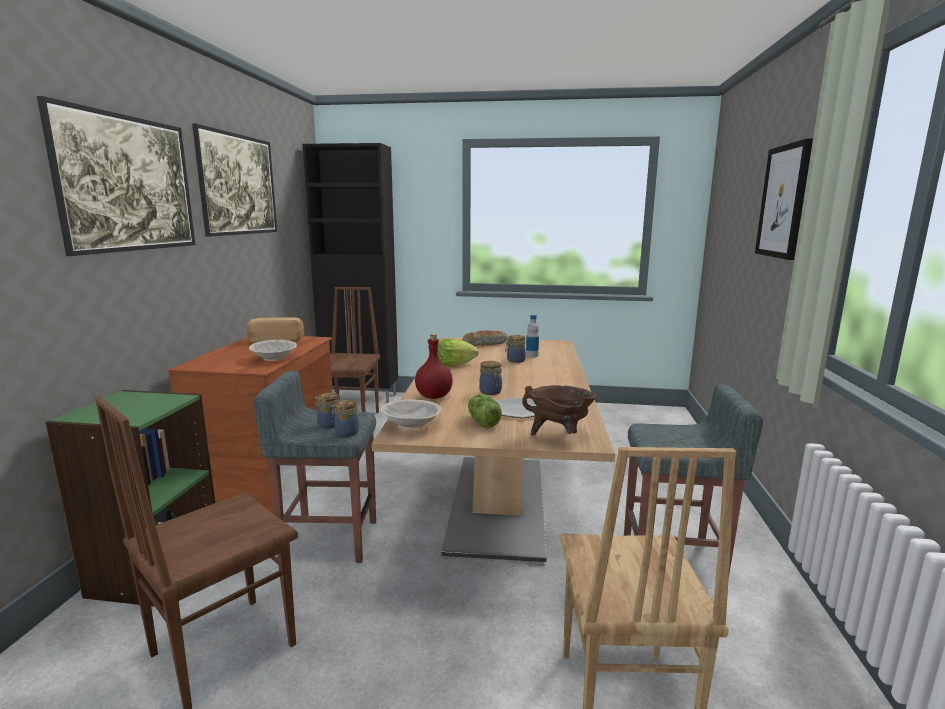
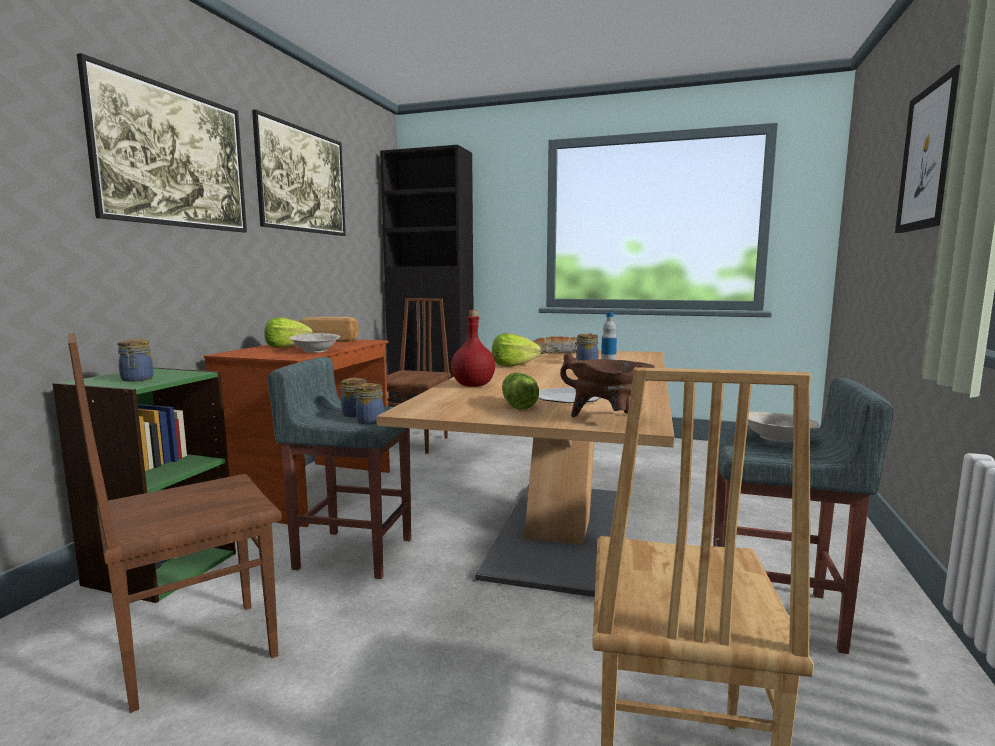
camera: 10 degrees right, 5 degrees down
beige bowl [380,399,442,429] -> beige bowl moved to [748,412,820,442]
jar [479,361,502,395] -> jar moved to [117,339,153,382]
none -> lettuce [264,317,313,348]

